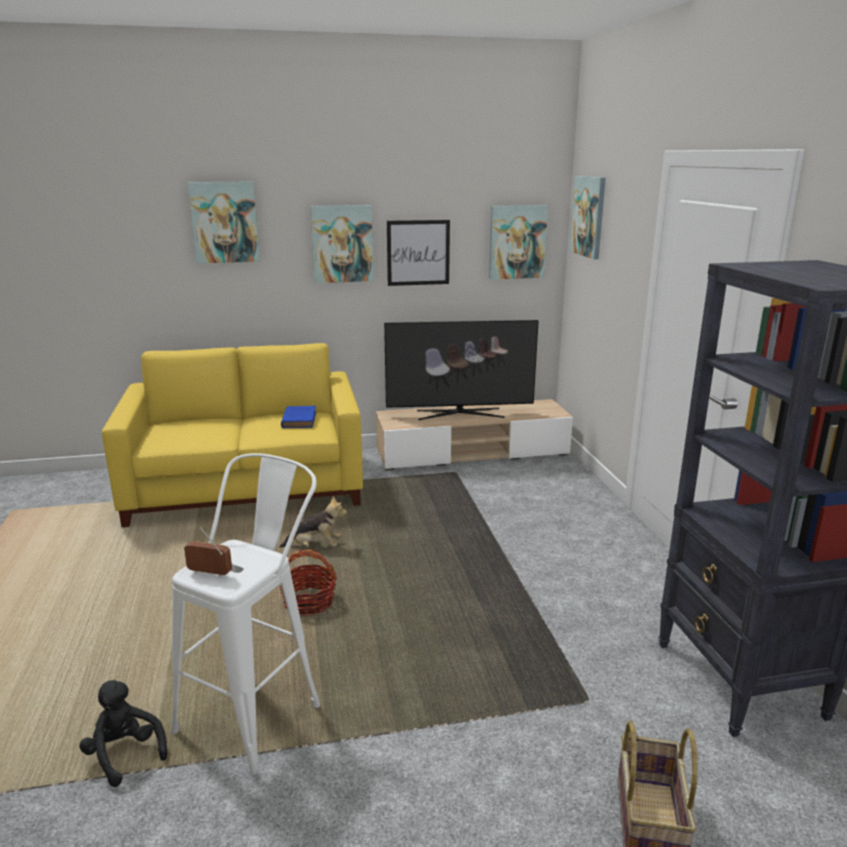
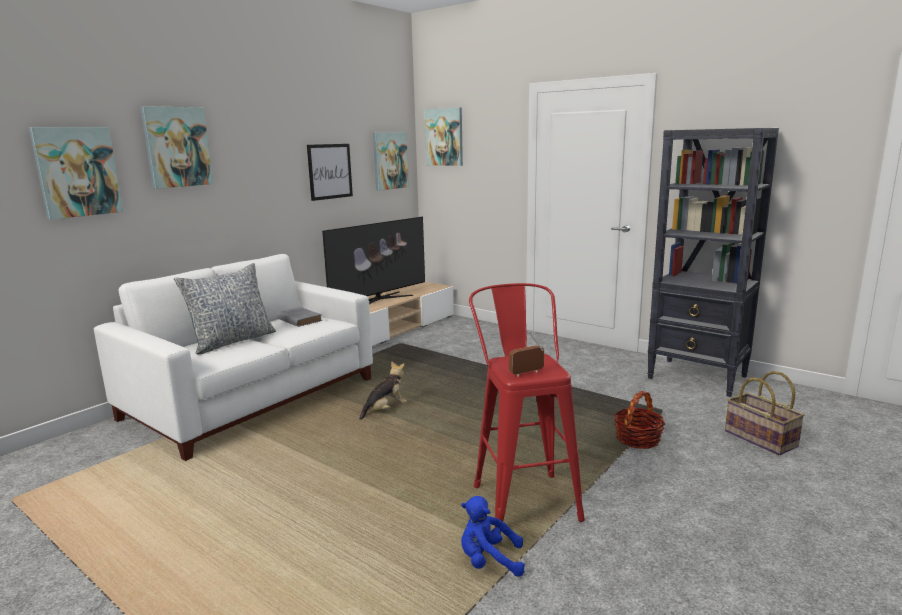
camera: 40 degrees left, 5 degrees down
black plush toy [79,680,168,787] -> blue plush toy [461,496,525,577]
yellow sofa [102,343,363,527] -> white sofa [94,254,373,461]
white stool [171,453,320,775] -> red stool [469,283,585,531]
basket [280,550,337,616] -> basket moved to [614,391,665,449]
blue book [281,406,316,428] -> grey book [277,307,322,327]
picture [310,205,374,283] -> picture moved to [29,127,123,220]
none -> pillow [174,263,276,354]

